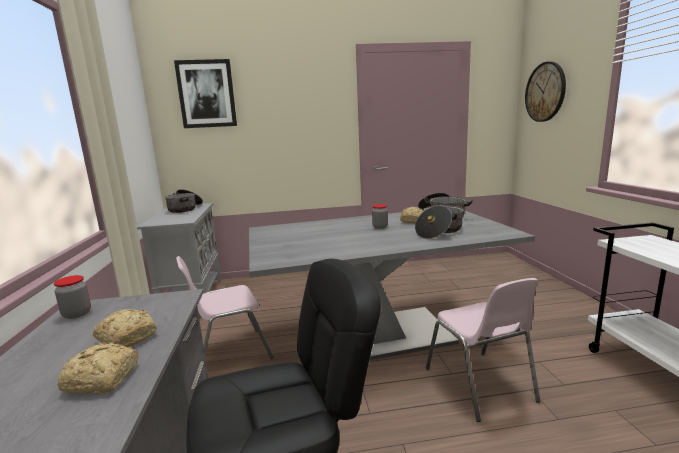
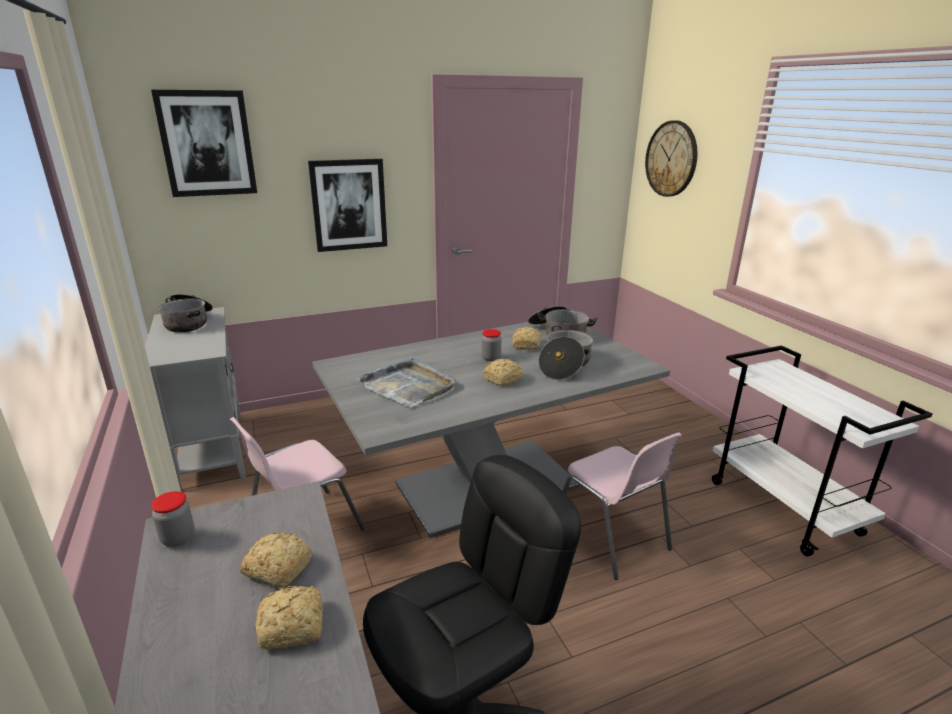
camera: 15 degrees left, 10 degrees up
none -> picture [308,159,387,252]
none -> grey tray [356,358,457,407]
none -> bread [483,358,524,386]

